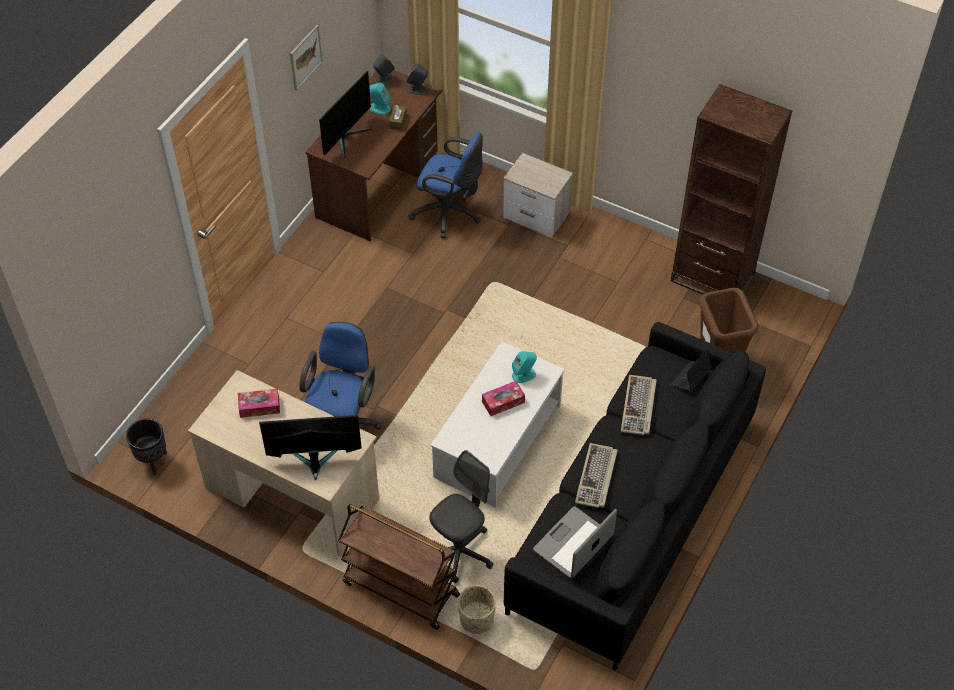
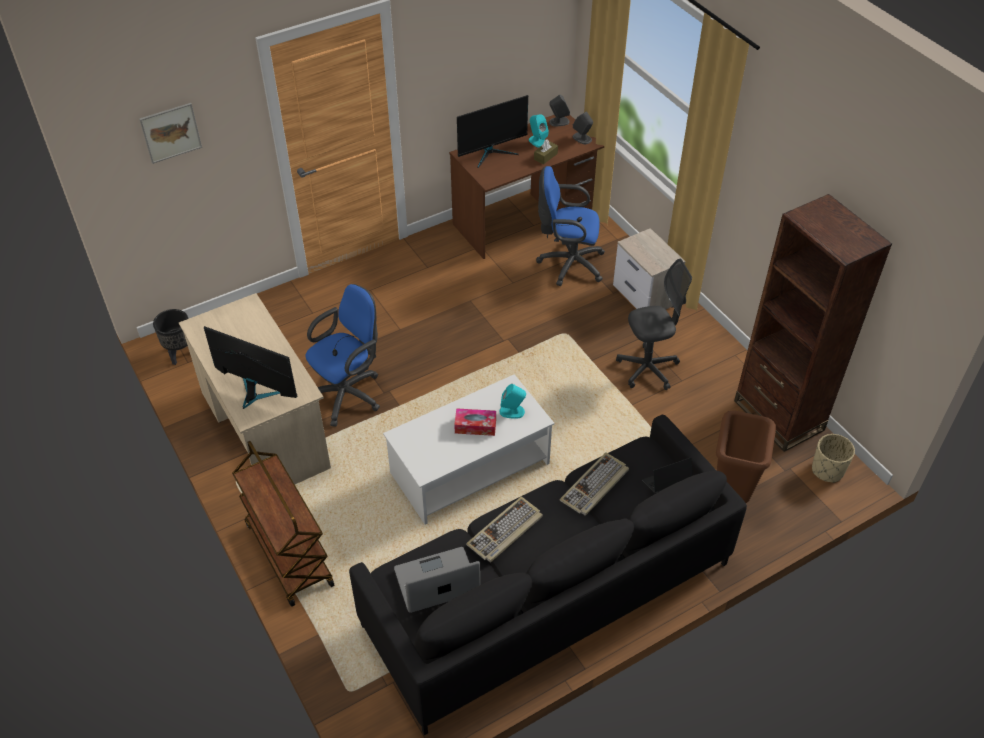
camera: 30 degrees right, 5 degrees down
tissue box [238,389,280,418] -> none
picture [290,25,323,91] -> picture moved to [139,103,202,164]
blue office chair [409,132,483,238] -> blue office chair turned 135 degrees clockwise [536,166,605,286]
grey office chair [429,450,493,583] -> grey office chair moved to [616,259,692,390]
beige planter [458,585,496,634] -> beige planter moved to [812,434,855,483]

